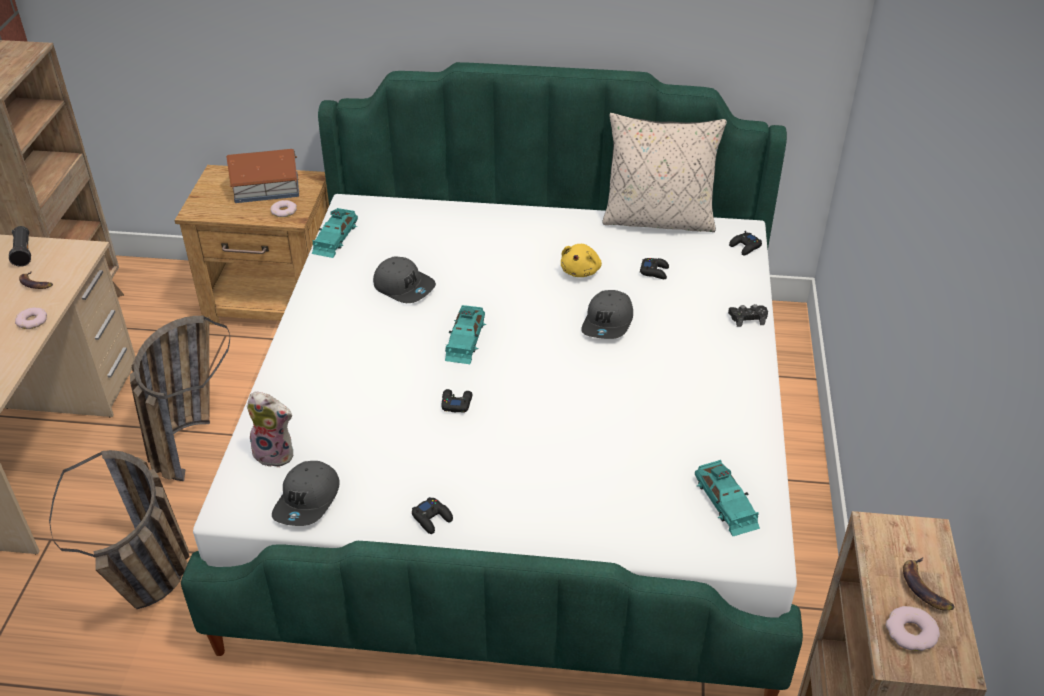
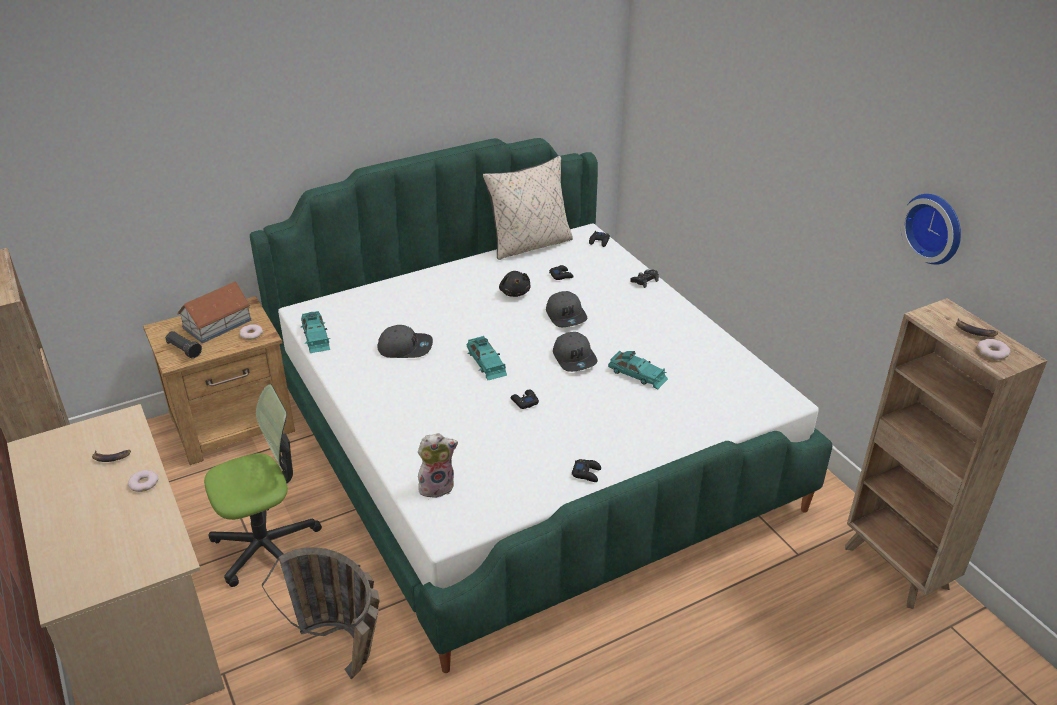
camera: 35 degrees left, 5 degrees down
black flashlight [9,226,31,267] -> black flashlight moved to [165,331,202,359]
basket [130,316,230,481] -> office chair [204,384,322,587]
grey cap [272,461,340,526] -> grey cap moved to [553,332,597,372]
yellow plush toy [561,244,602,277] -> black plush toy [499,271,530,297]
turquoise toy car [695,460,760,536] -> turquoise toy car moved to [608,351,668,389]
none -> wall clock [900,194,961,265]

